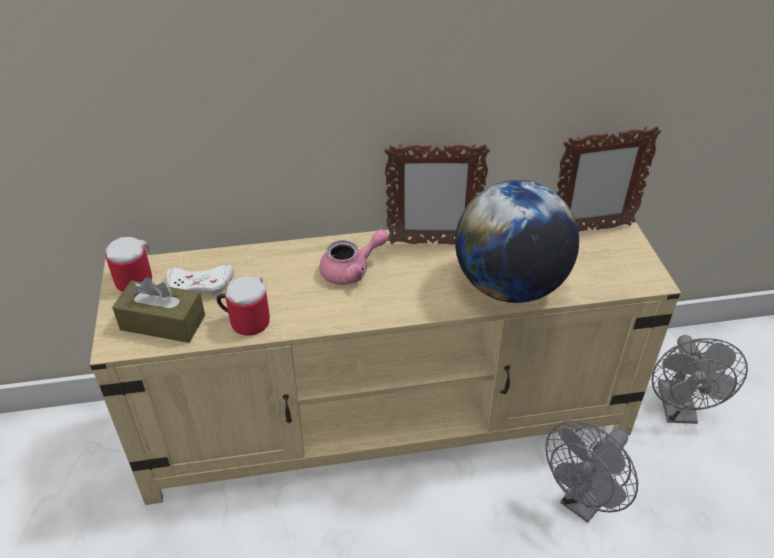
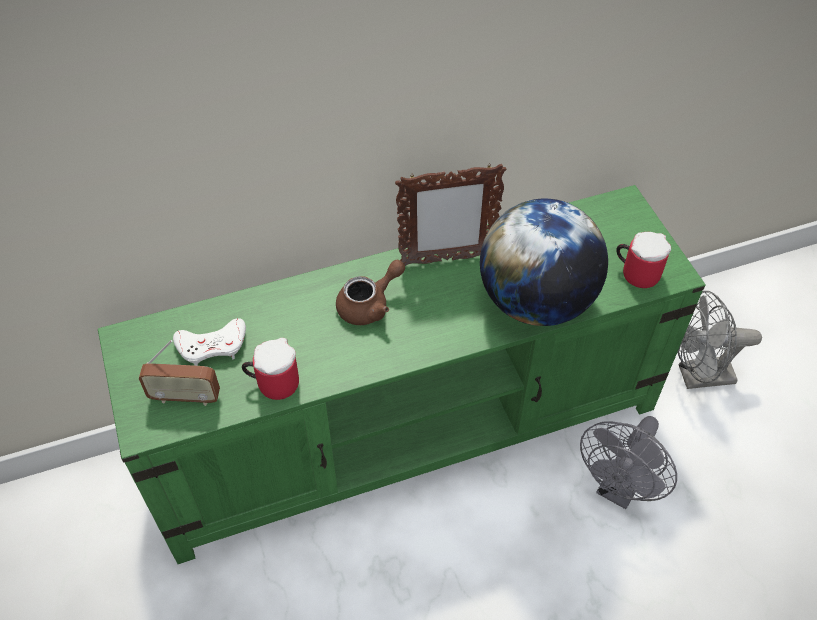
camera: 10 degrees left, 10 degrees up
beige tv stand [90,219,681,505] -> green tv stand [98,185,706,564]
mug [105,237,152,292] -> mug moved to [616,232,671,288]
brown tissue box [112,277,205,343] -> radio [138,340,220,406]
pink teapot [319,229,389,285] -> brown teapot [336,260,405,325]
picture frame [557,126,661,231] -> none
grey fan [651,335,748,424] -> grey fan turned 90 degrees clockwise [677,291,762,389]

